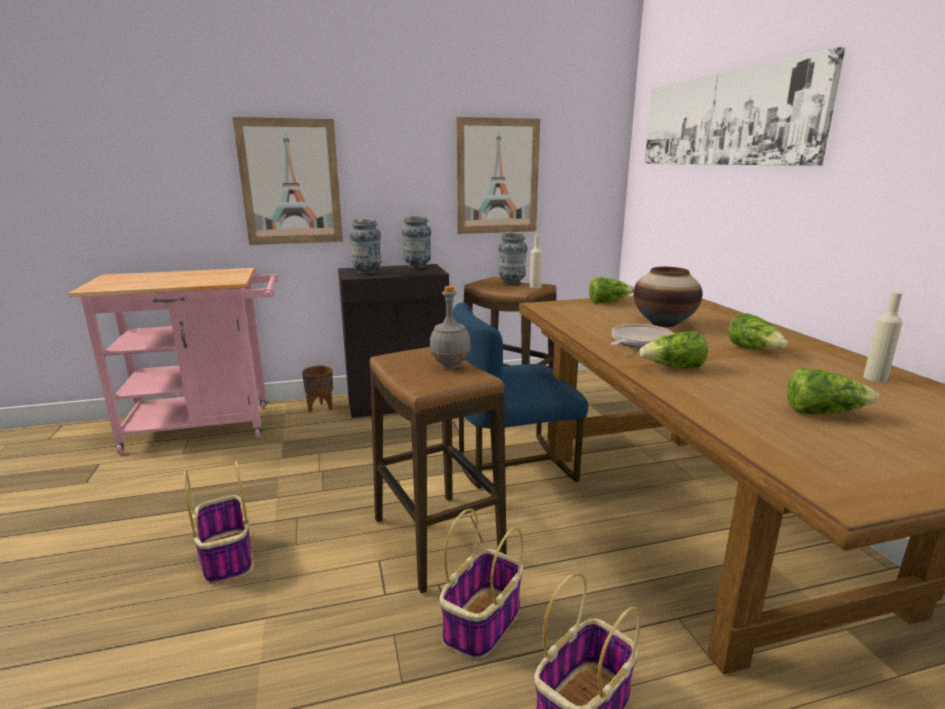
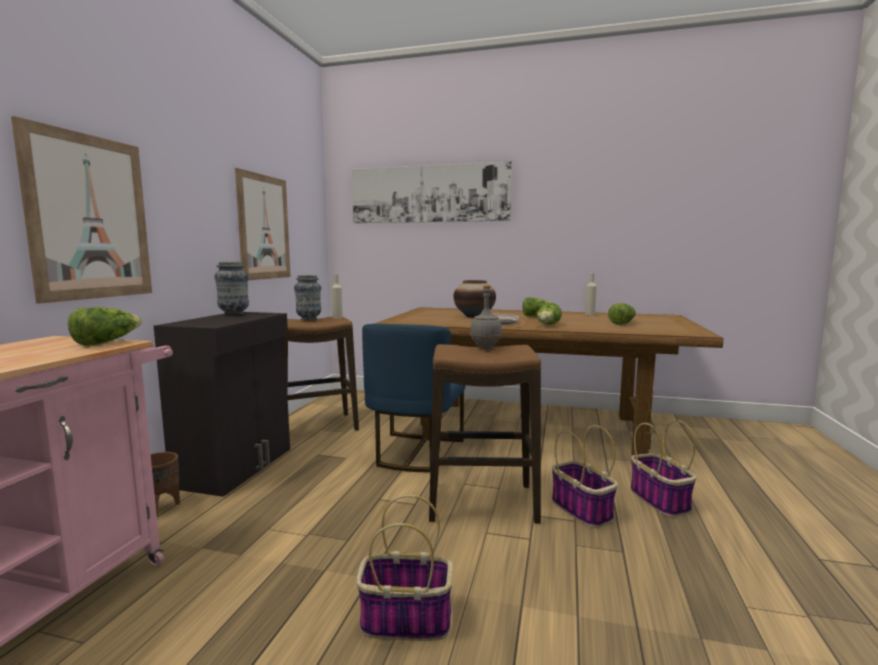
camera: 60 degrees left, 10 degrees down
vase [349,219,381,275] -> none
lettuce [589,277,634,303] -> lettuce moved to [68,307,142,346]

